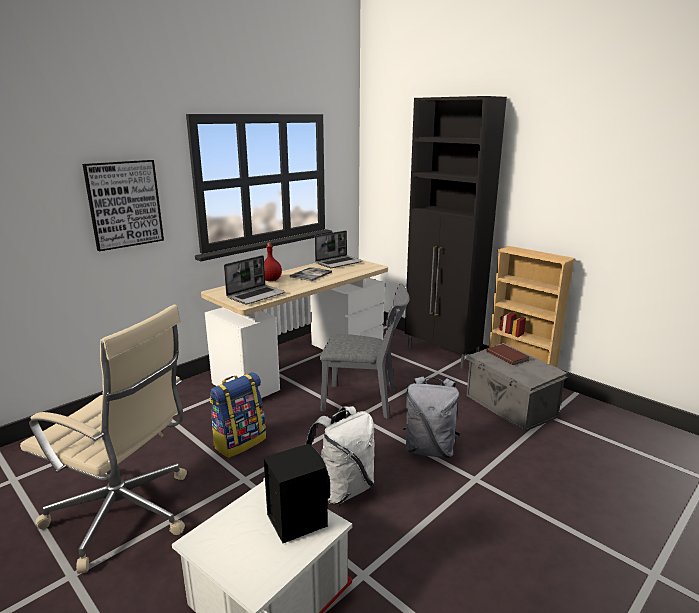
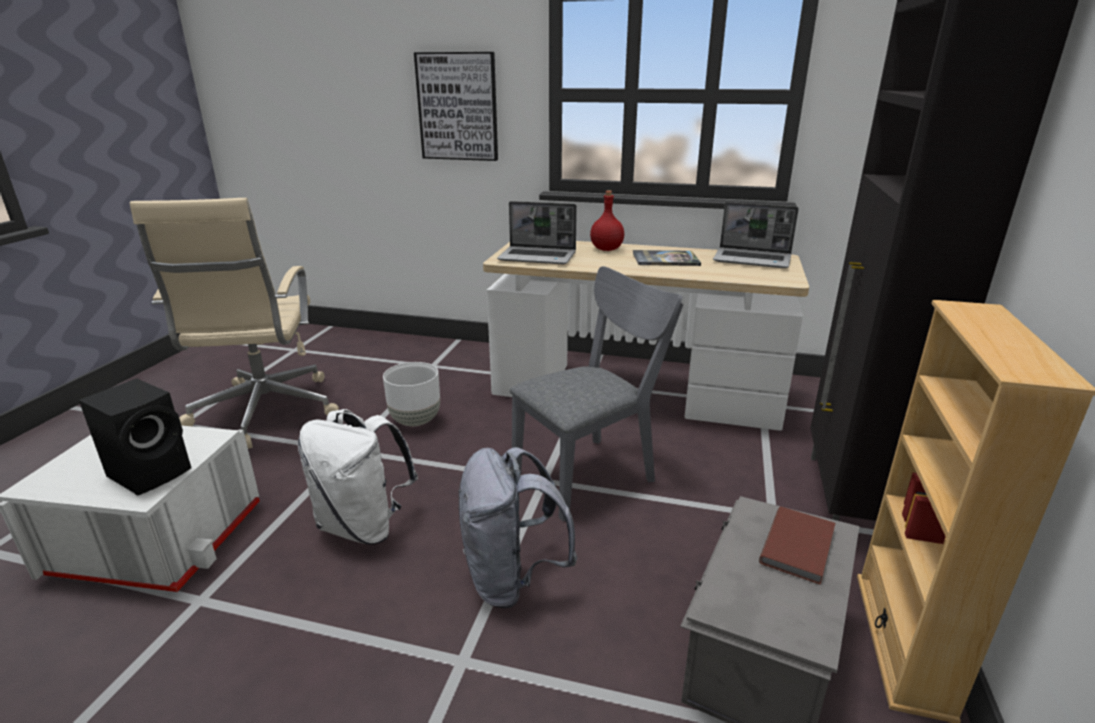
camera: 60 degrees right, 5 degrees up
backpack [209,372,266,458] -> white planter [383,362,440,426]
grey chair [320,284,409,419] -> grey chair turned 105 degrees counterclockwise [510,266,683,521]

